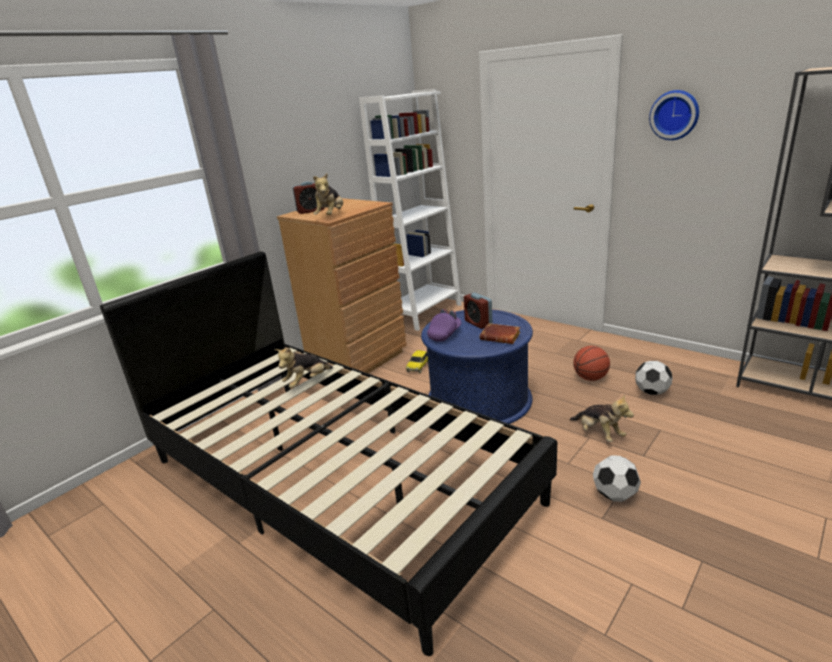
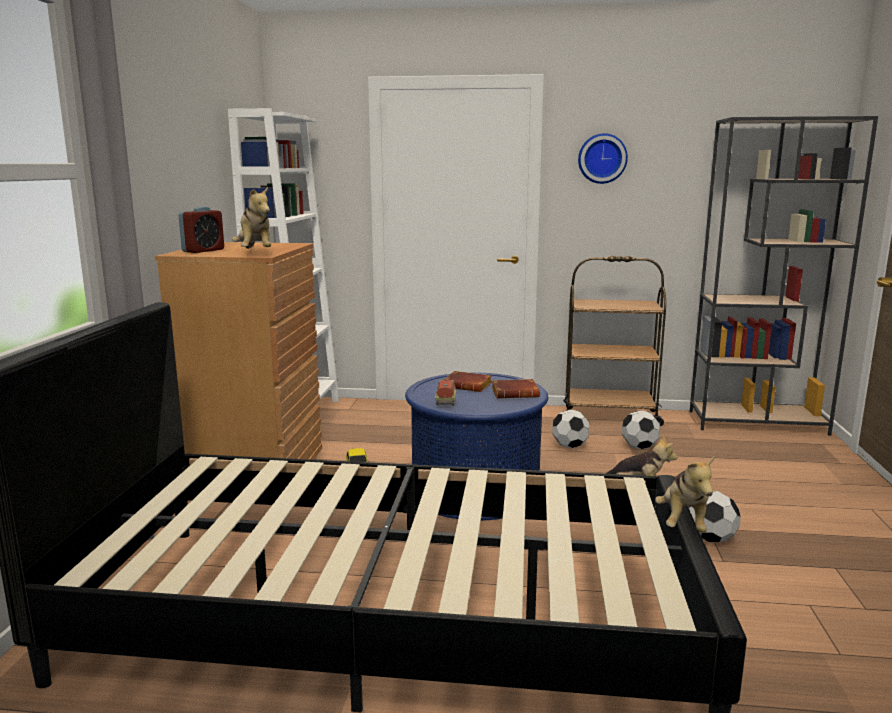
camera: 35 degrees left, 10 degrees down
plush toy [274,347,333,388] -> plush toy moved to [655,456,715,532]
purple cap [427,309,461,342] -> toy truck [435,379,456,406]
alarm clock [464,293,493,329] -> brown book [443,371,492,392]
basketball [573,346,610,381] -> football [552,410,589,448]
none -> brown cart [563,256,666,426]

